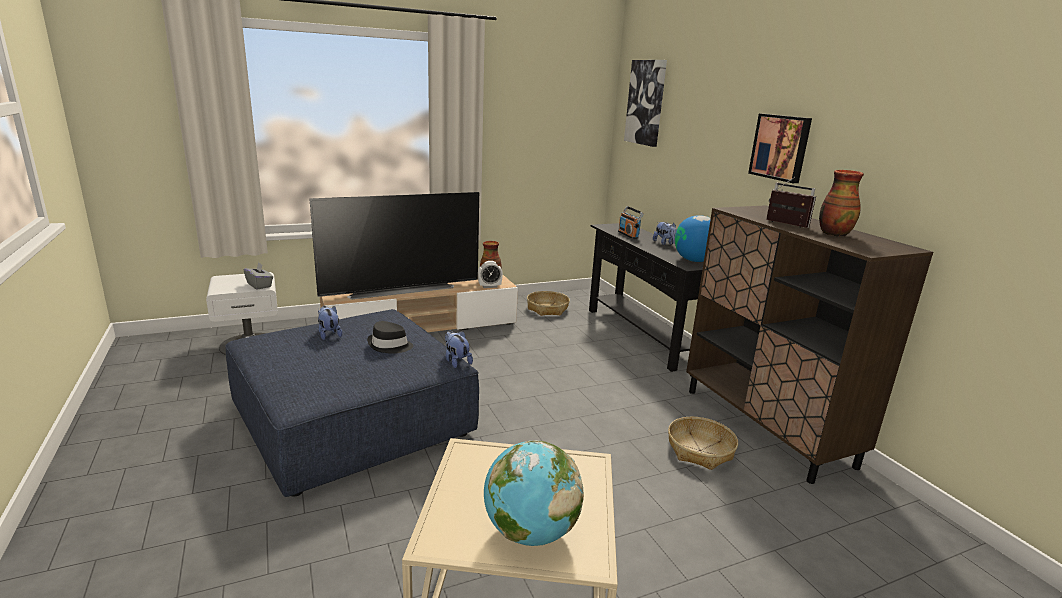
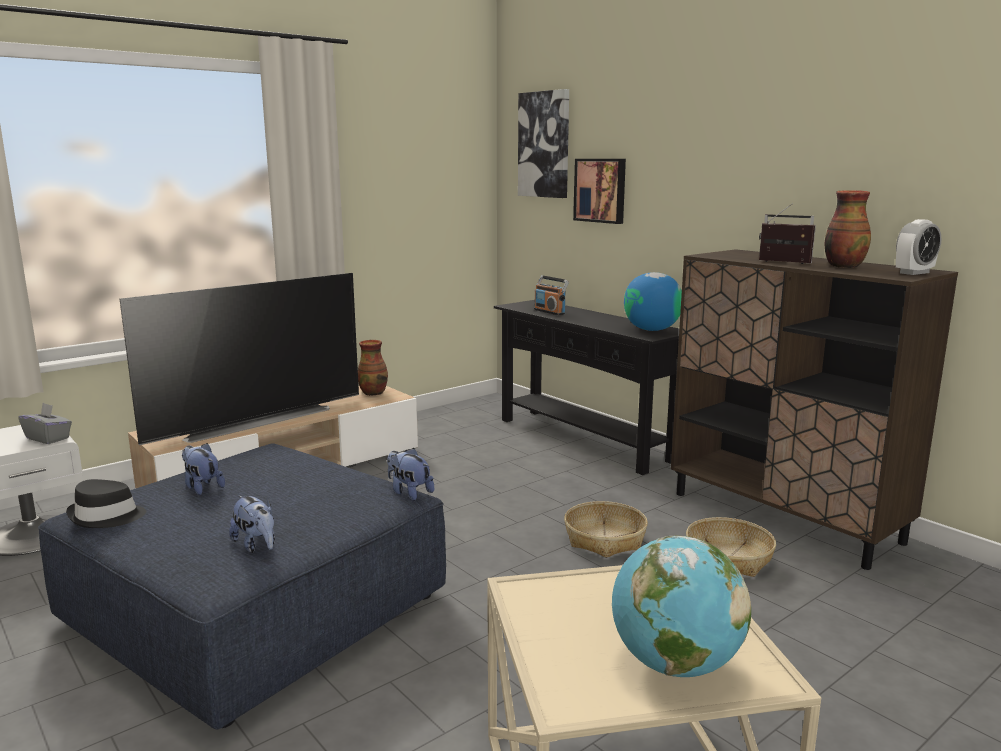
camera: 15 degrees left, 5 degrees down
black hat [367,321,413,354] -> black hat moved to [66,479,146,528]
alarm clock [478,261,503,288] -> alarm clock moved to [896,219,941,275]
basket [527,291,570,316] -> basket moved to [564,501,648,558]
plush toy [653,222,677,245] -> plush toy moved to [229,495,275,553]
picture [748,114,812,183] -> picture moved to [573,159,626,224]

